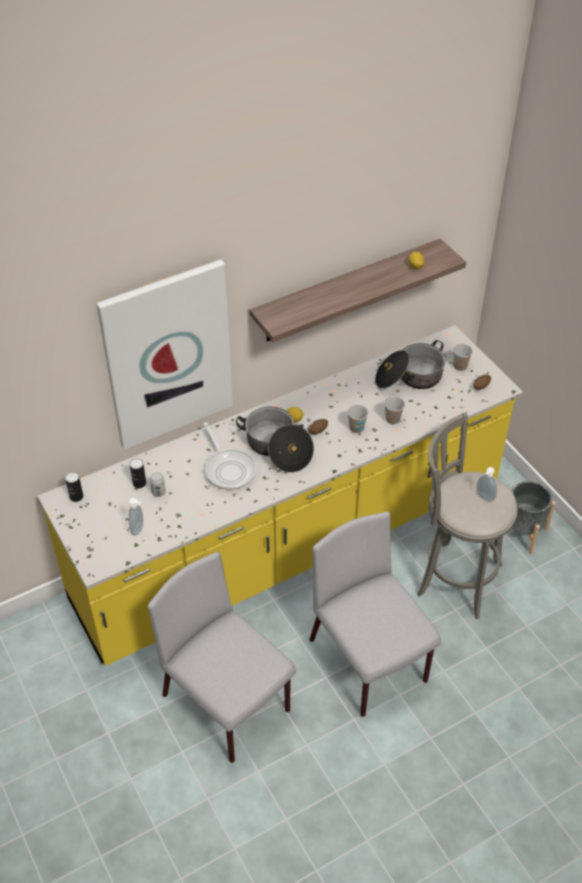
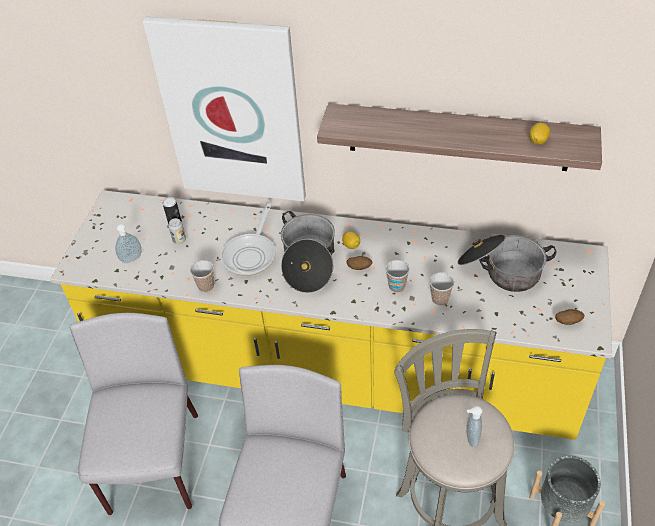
camera: 45 degrees right, 0 degrees up
can [65,472,83,502] -> none
cup [453,344,473,371] -> cup moved to [190,260,214,292]

